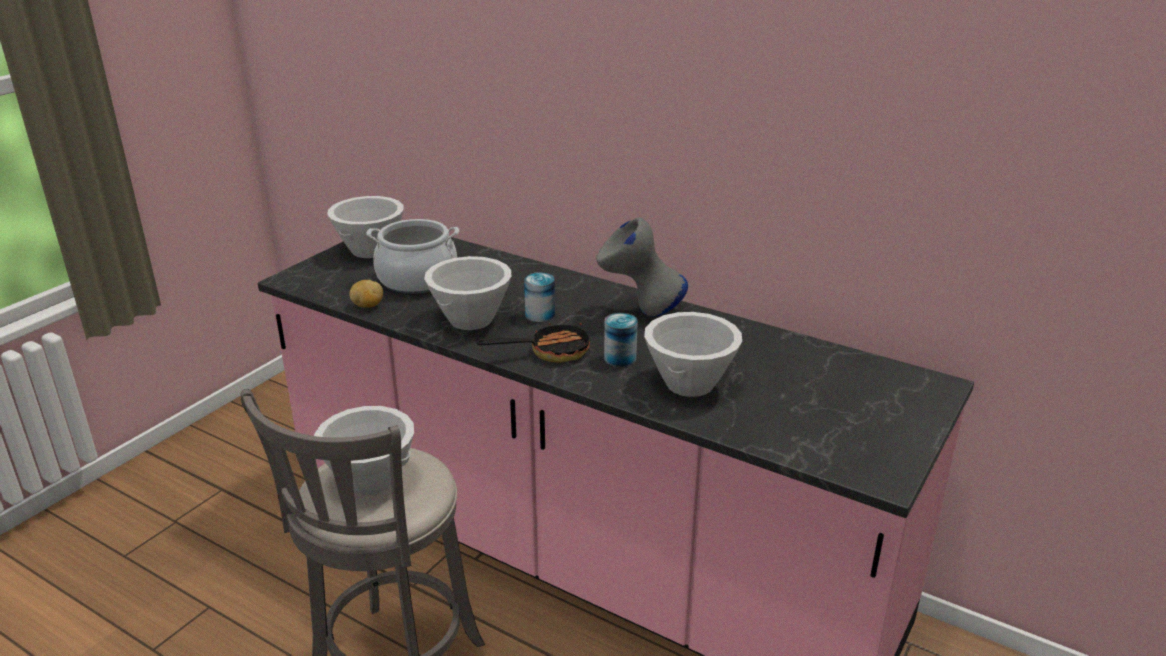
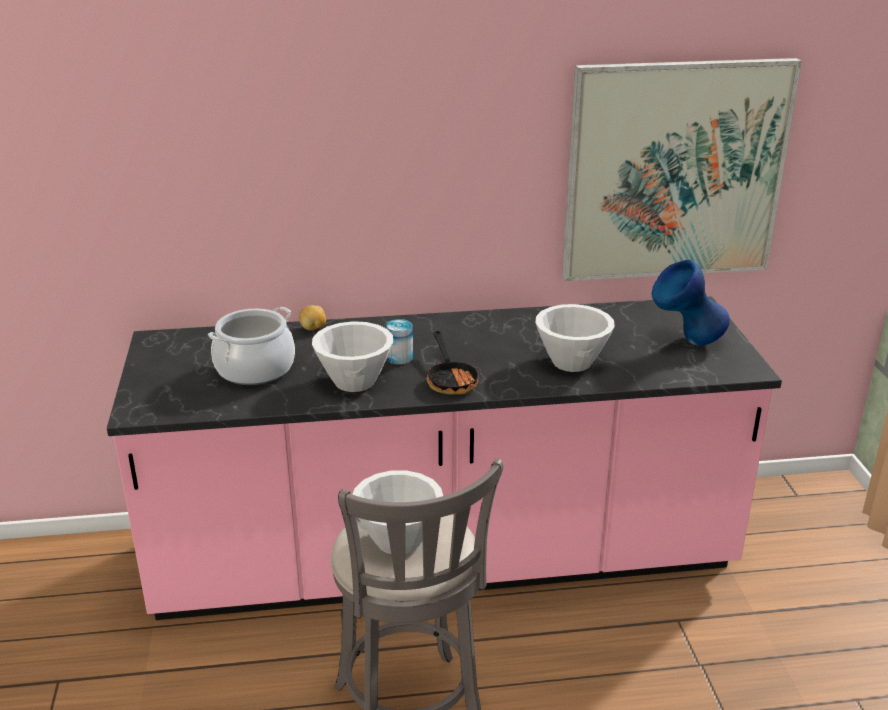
camera: 40 degrees left, 0 degrees up
white bowl [327,196,404,258] -> none
potato [349,280,383,308] -> potato moved to [299,305,326,330]
frying pan [477,320,590,363] -> frying pan turned 135 degrees clockwise [427,331,480,394]
grey vase [596,218,688,317] -> none
can [604,313,638,367] -> none
none -> picture [562,58,802,281]
none -> blue vase [652,260,730,346]

